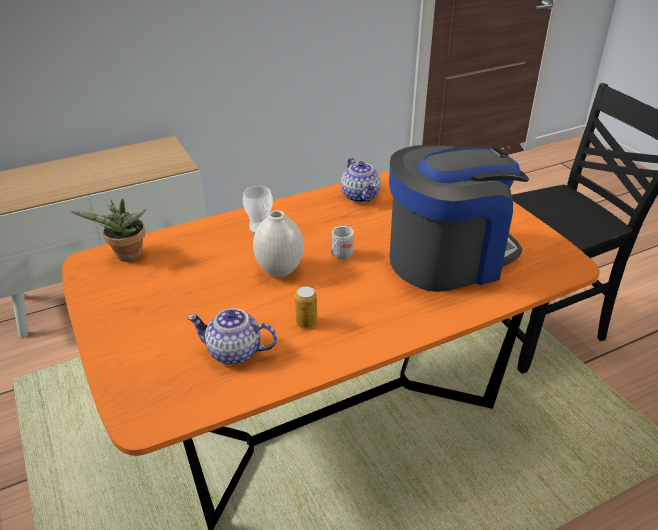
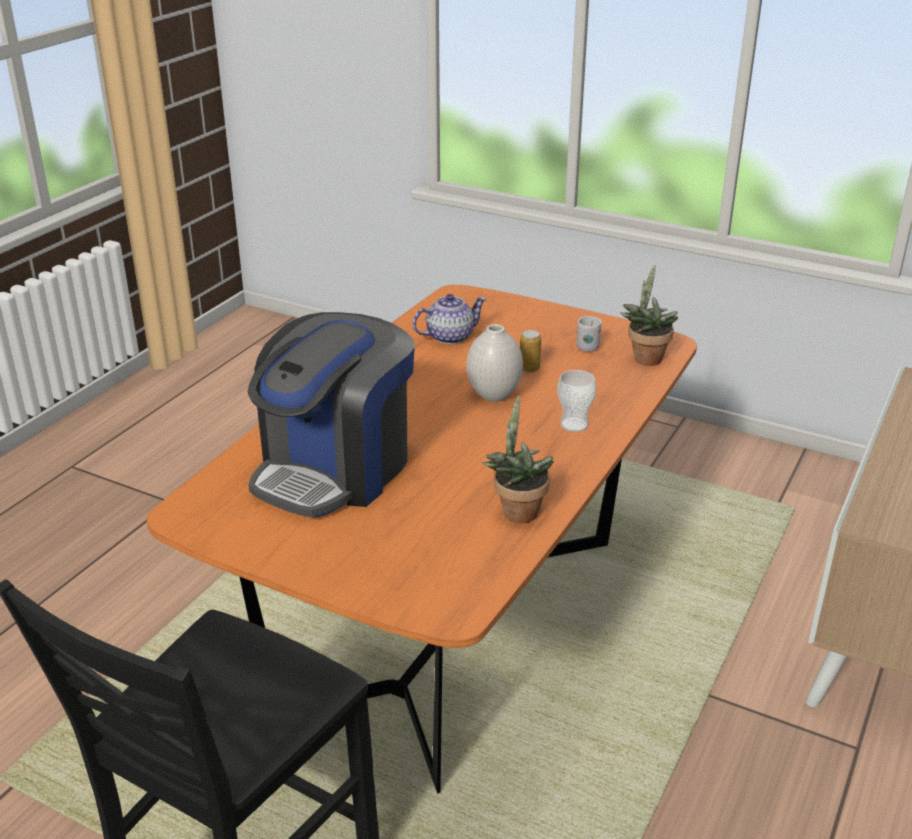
camera: 145 degrees right, 5 degrees down
can [295,286,317,328] -> can moved to [520,330,541,373]
white mug [331,220,354,259] -> white mug moved to [577,316,602,352]
teapot [341,158,381,203] -> potted plant [482,395,554,523]

